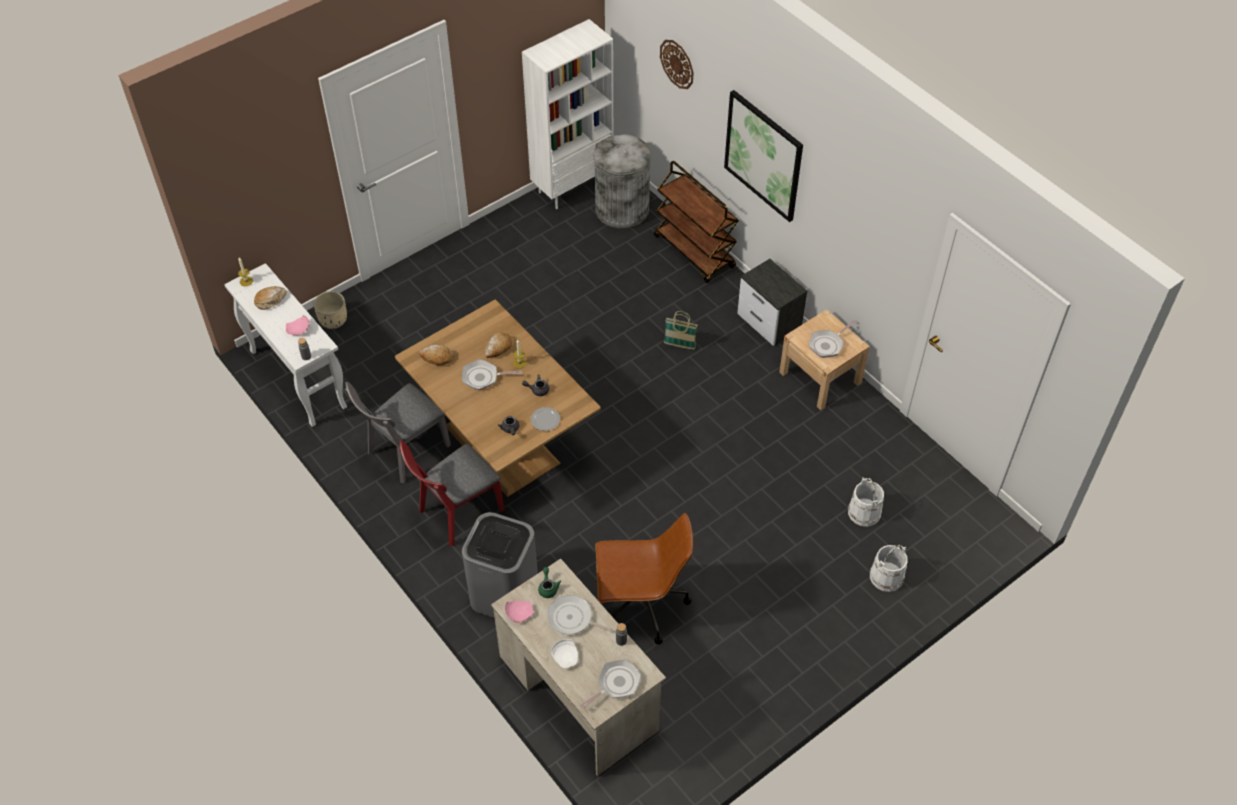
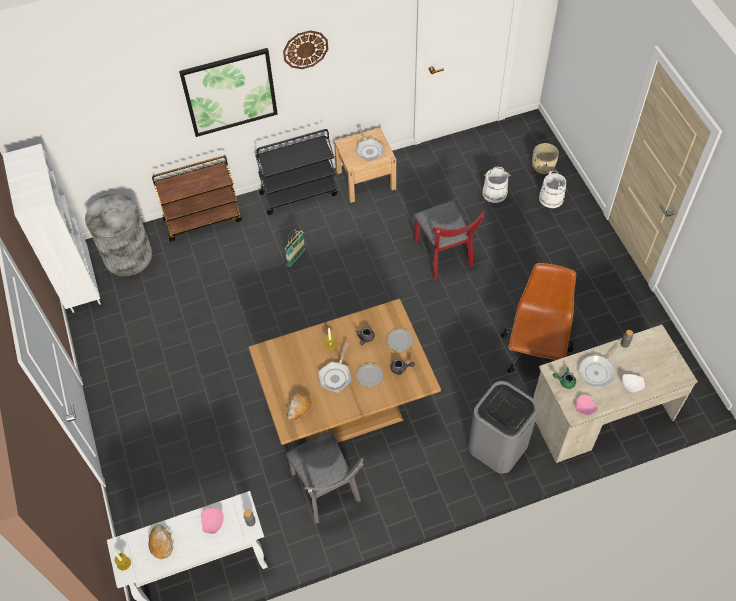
camera: 70 degrees left, 5 degrees up
beige planter [314,291,347,329] -> beige planter moved to [532,143,559,174]
red chair [399,441,505,547] -> red chair moved to [414,201,485,280]
bread [485,332,512,358] -> none
frying pan [580,660,641,709] -> none
wall clock [660,40,694,89] -> wall clock moved to [283,30,328,69]
nightstand [737,259,807,346] -> black cart [255,129,338,215]
none -> plate [357,363,383,387]

